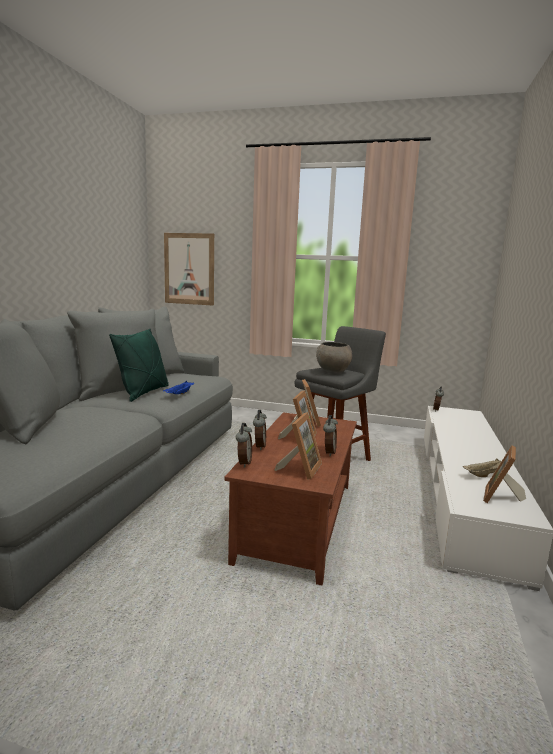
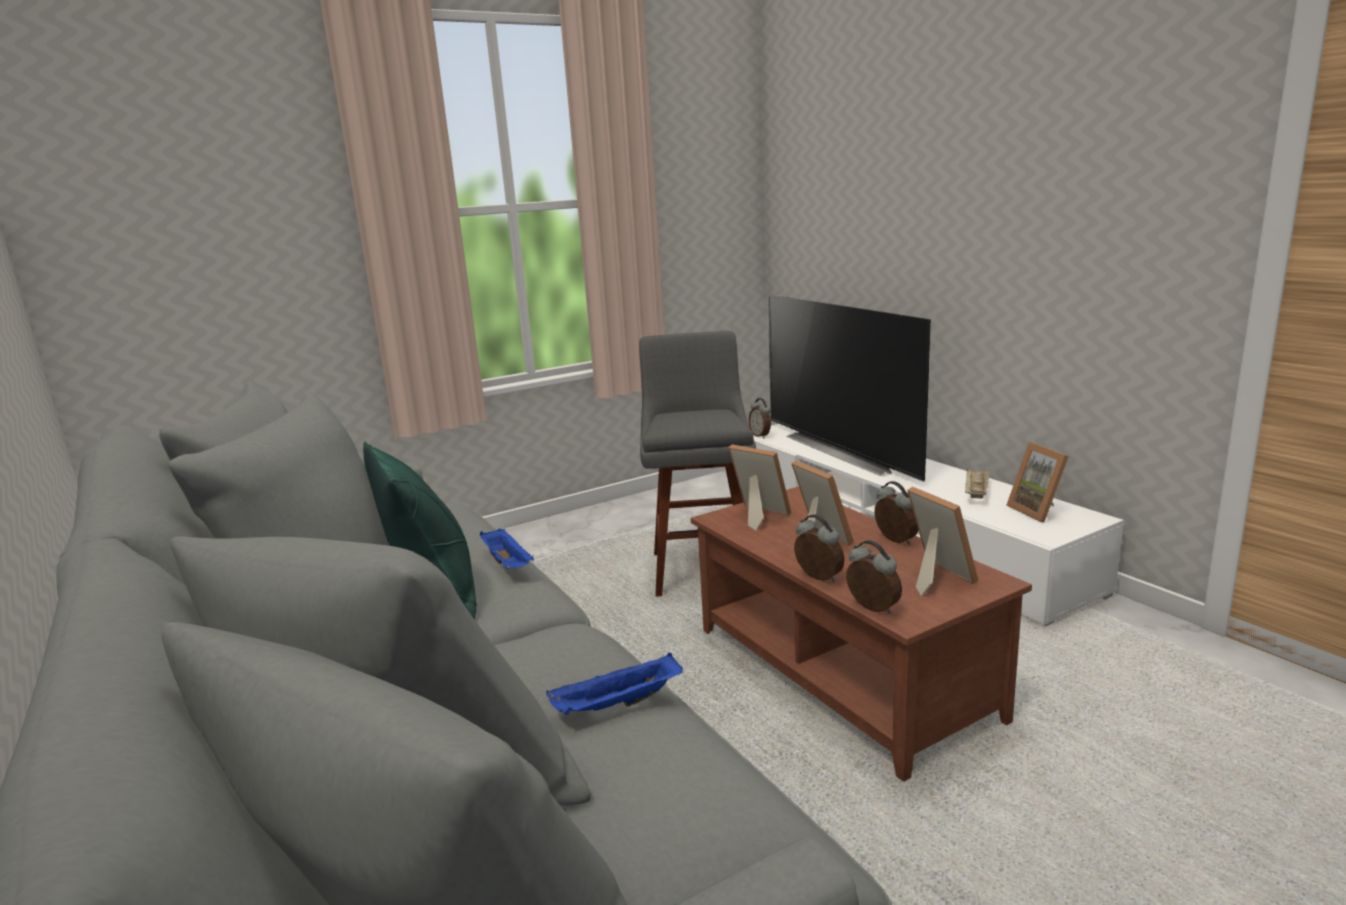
camera: 45 degrees left, 5 degrees up
picture [164,233,214,306] -> none
grey bowl [316,342,353,374] -> none
none -> blue tray [546,653,683,715]
none -> television [768,294,931,482]

